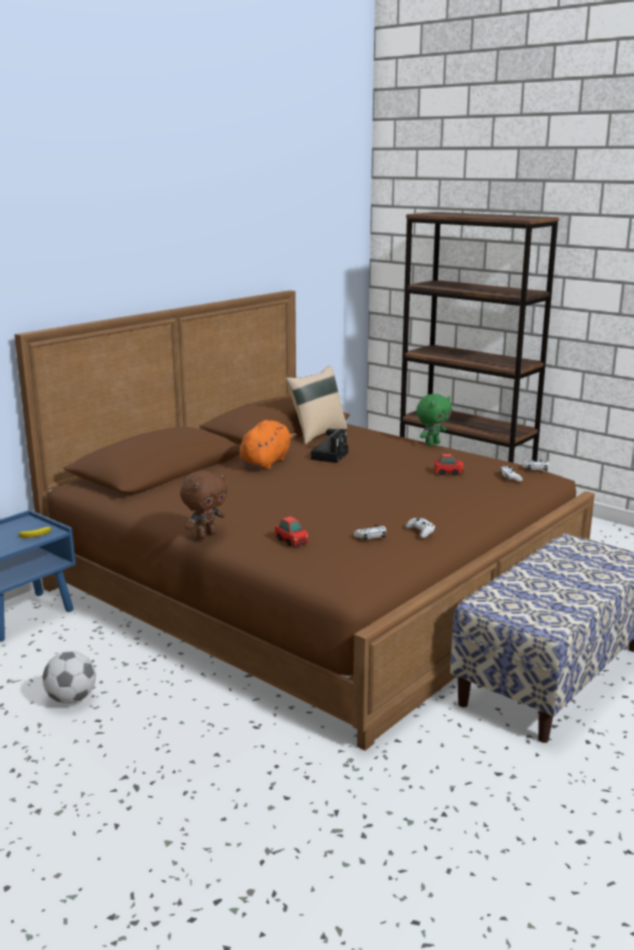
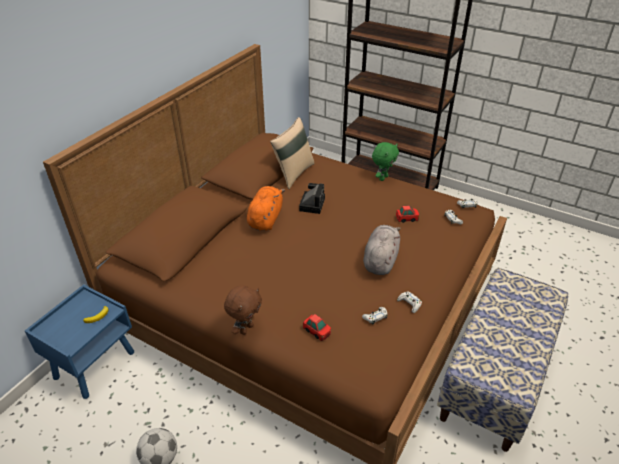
camera: 10 degrees left, 20 degrees up
none -> grey plush toy [363,225,401,275]

